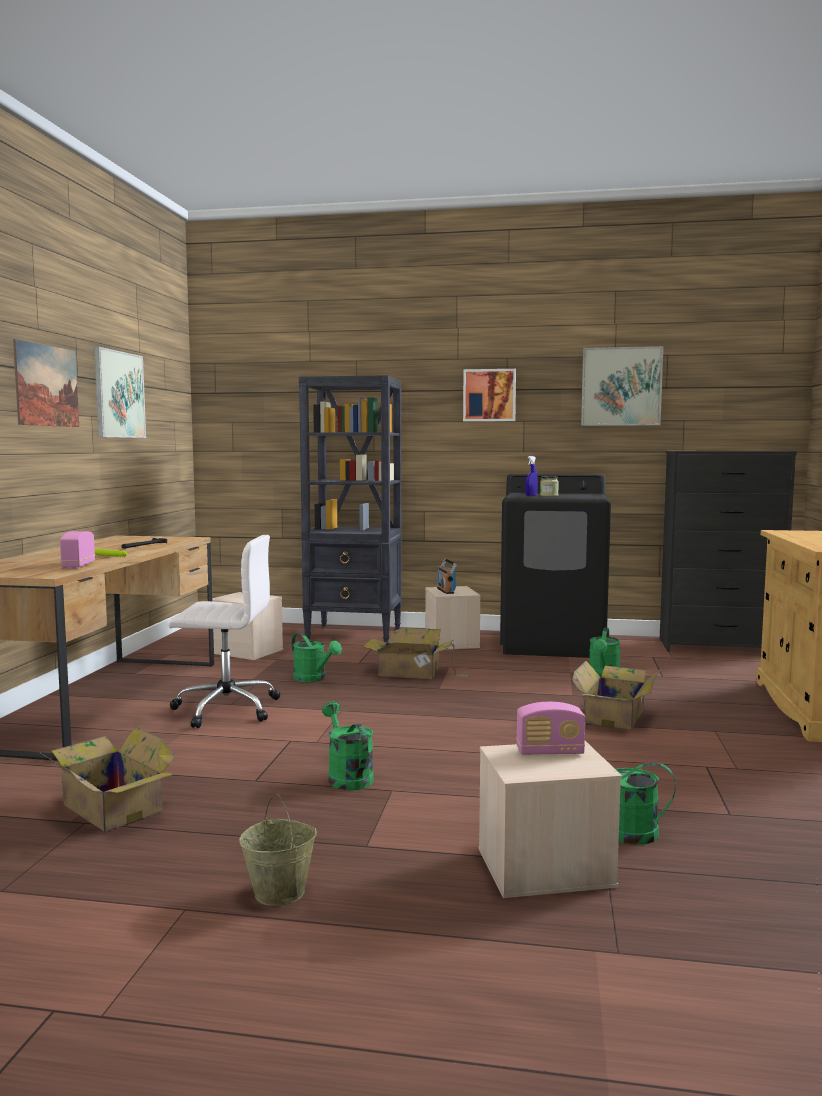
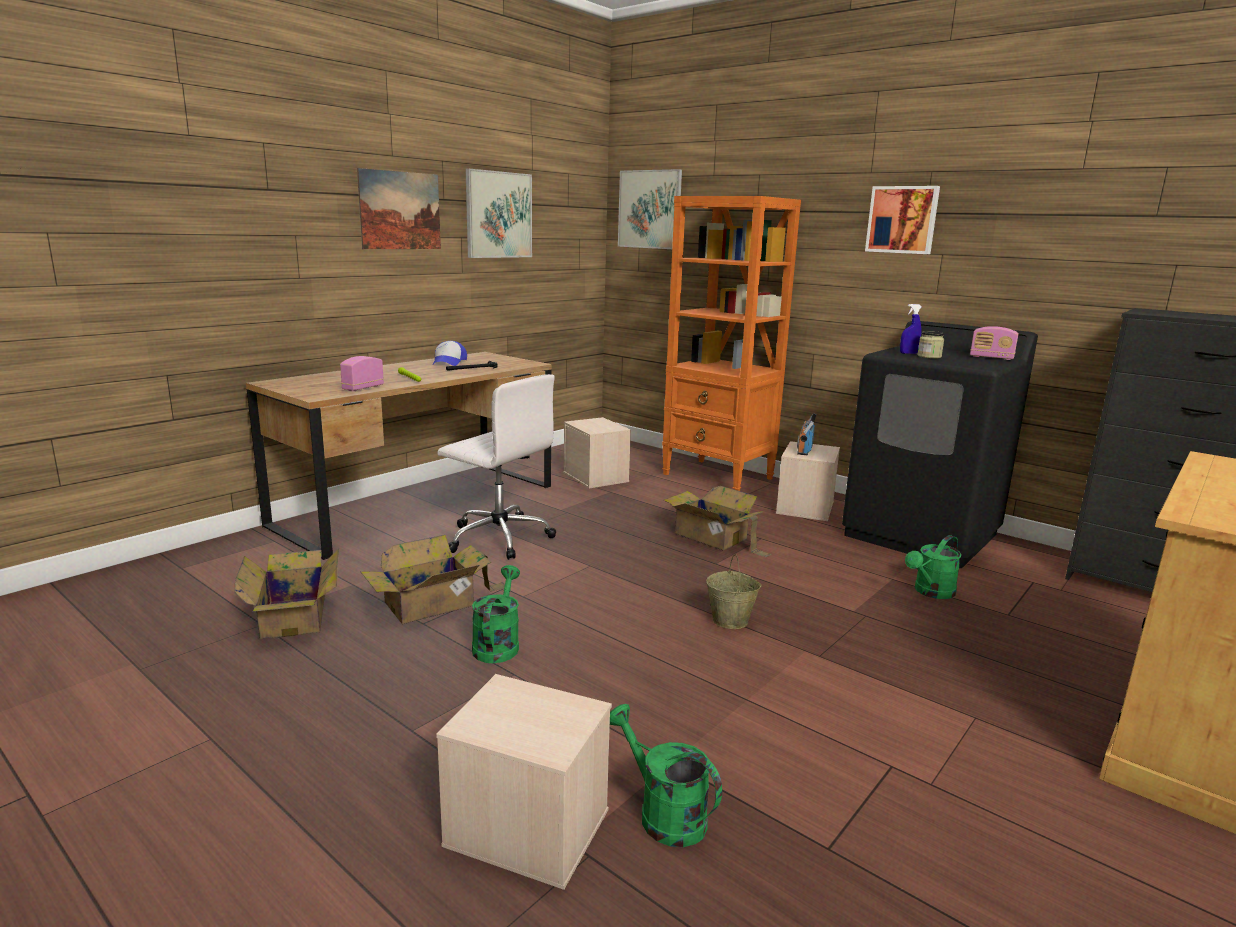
camera: 30 degrees right, 10 degrees up
beige bucket [239,794,317,906] -> beige bucket moved to [706,554,762,629]
green watering can [291,632,342,682] -> none
black bookcase [299,375,402,643] -> orange bookcase [662,196,801,491]
radio [516,702,585,755] -> radio moved to [970,326,1019,360]
cardboard box [572,661,661,730] -> cardboard box moved to [361,535,505,624]
picture [581,346,663,426] -> picture moved to [618,169,682,249]
none -> cap [433,341,467,366]

